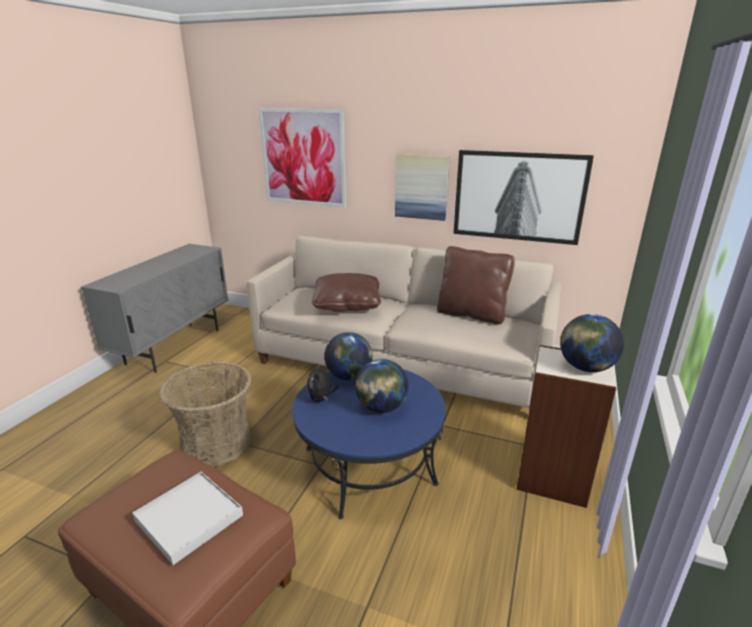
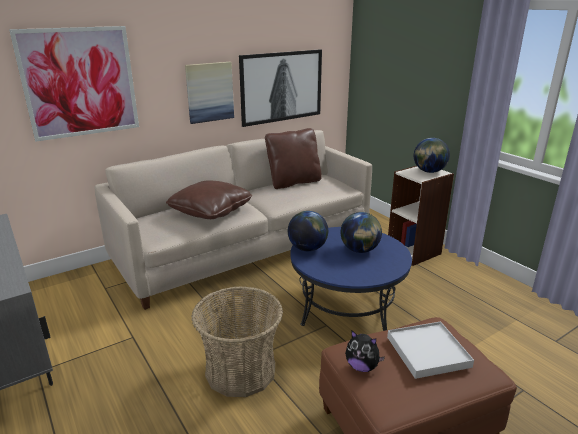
camera: 55 degrees left, 0 degrees up
plush toy [306,363,339,402] -> plush toy moved to [345,331,385,372]

